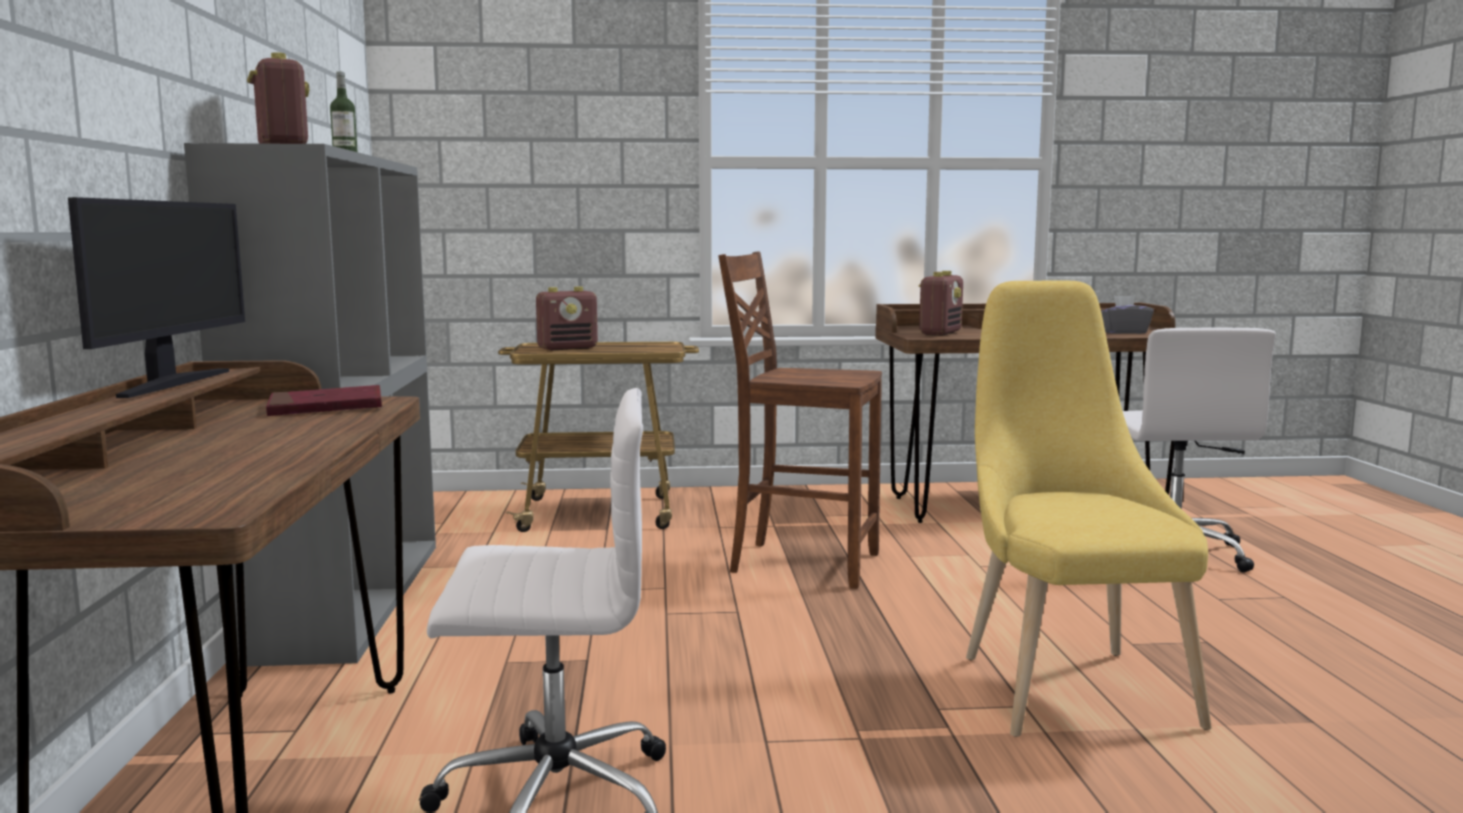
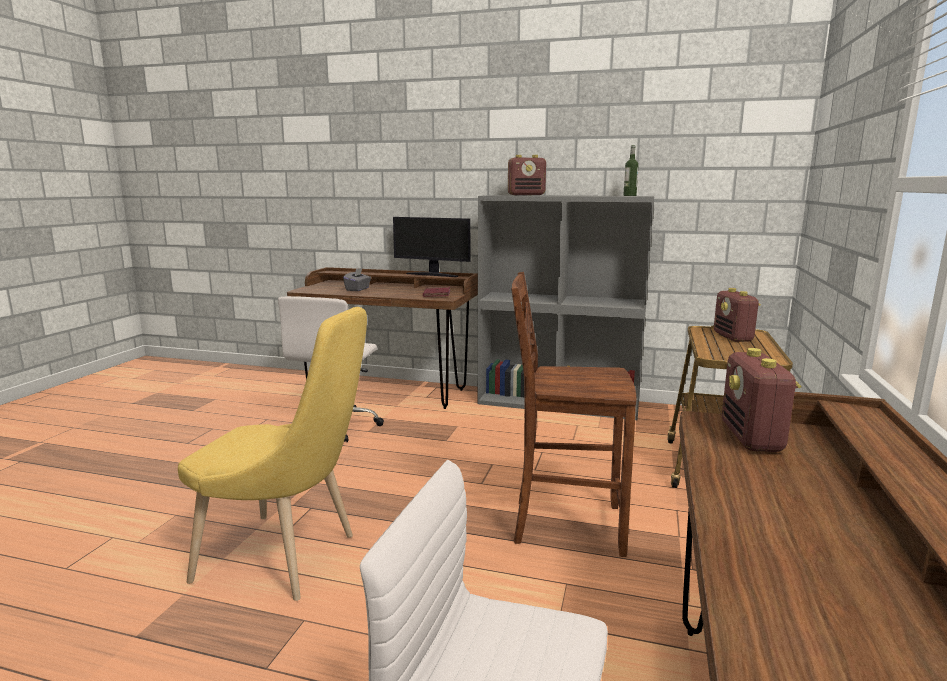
camera: 110 degrees right, 5 degrees up
brown chair [718,251,882,589] -> brown chair turned 120 degrees counterclockwise [511,272,636,557]
radio [918,271,963,336] -> radio turned 45 degrees clockwise [722,348,801,452]
grey tissue box [1101,296,1154,334] -> grey tissue box moved to [343,268,371,291]

